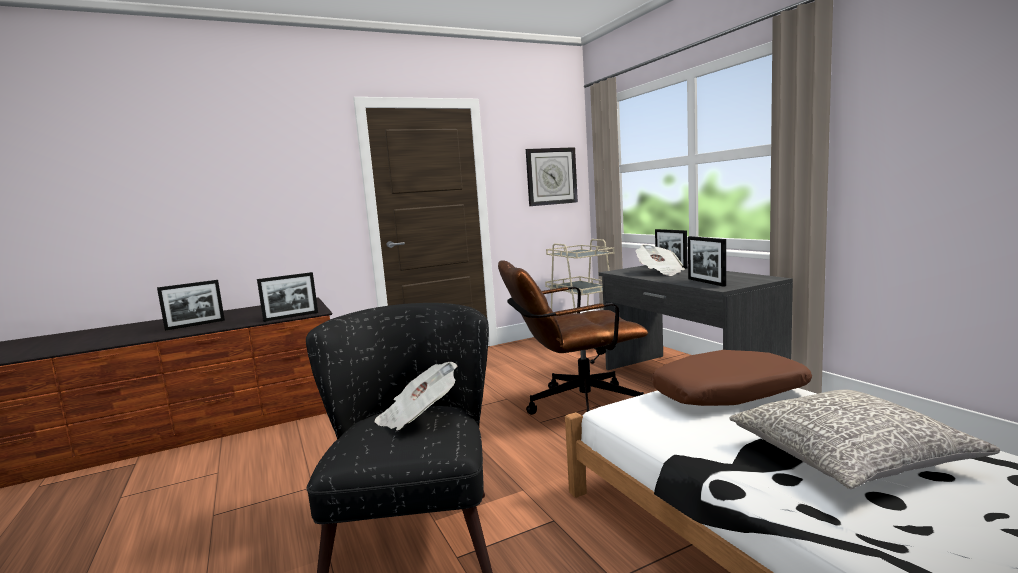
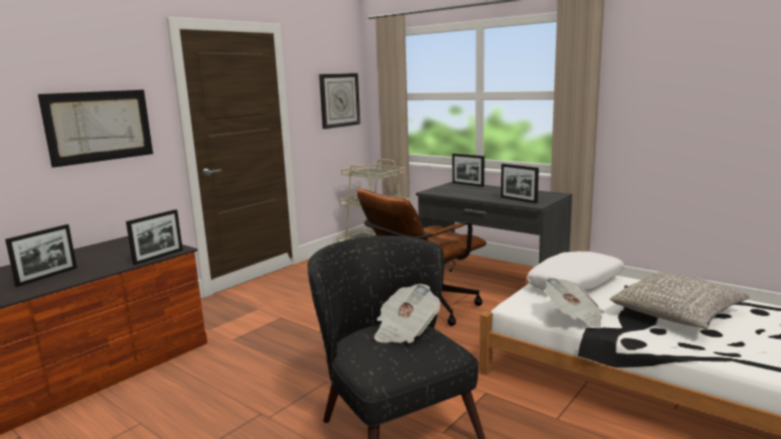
camera: 25 degrees left, 5 degrees up
newspaper [635,244,685,276] -> newspaper moved to [545,277,604,328]
brown pillow [651,350,812,406] -> white pillow [527,251,625,292]
none -> picture [38,90,153,168]

